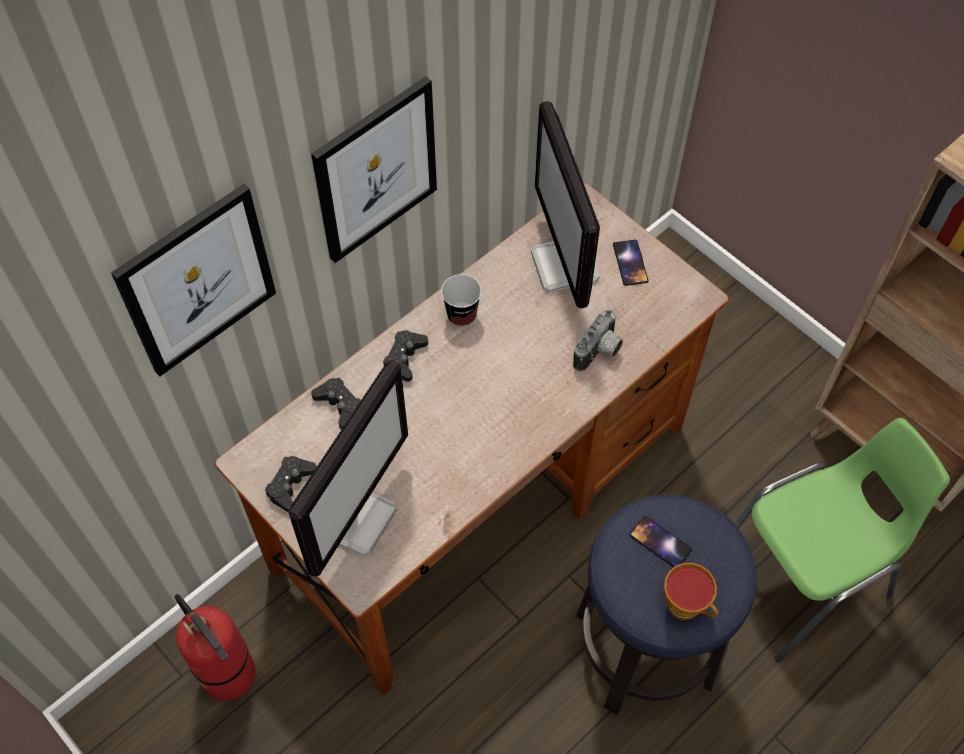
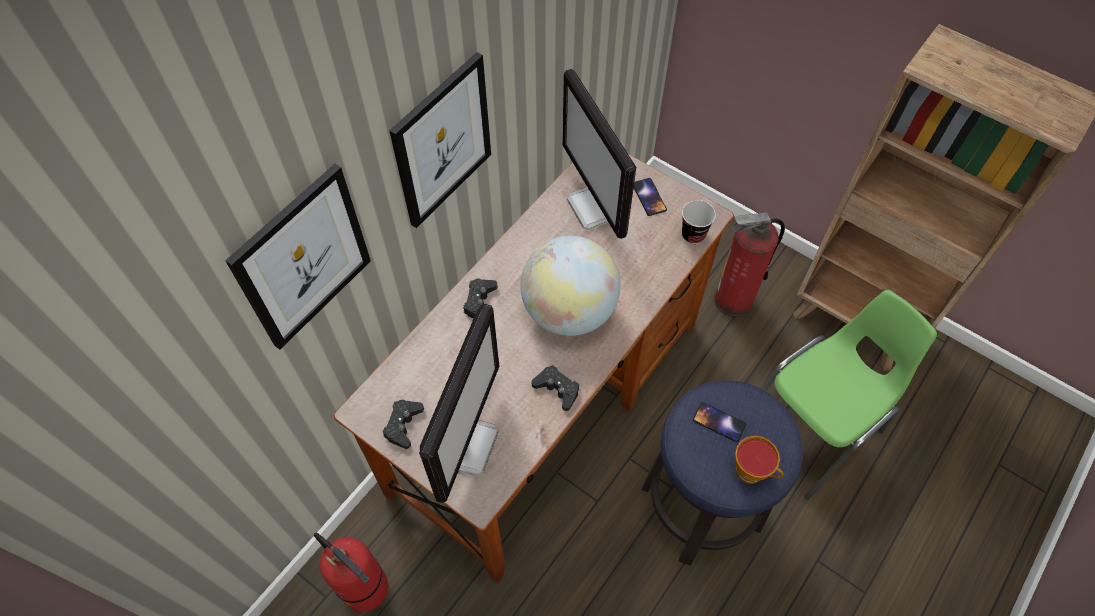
camera: 10 degrees left, 0 degrees up
black game controller [311,378,361,430] -> black game controller moved to [532,365,579,411]
cup [441,274,482,327] -> cup moved to [682,200,716,244]
camera [573,310,623,371] -> none
none -> globe [520,236,620,336]
none -> fire extinguisher [714,212,785,317]

